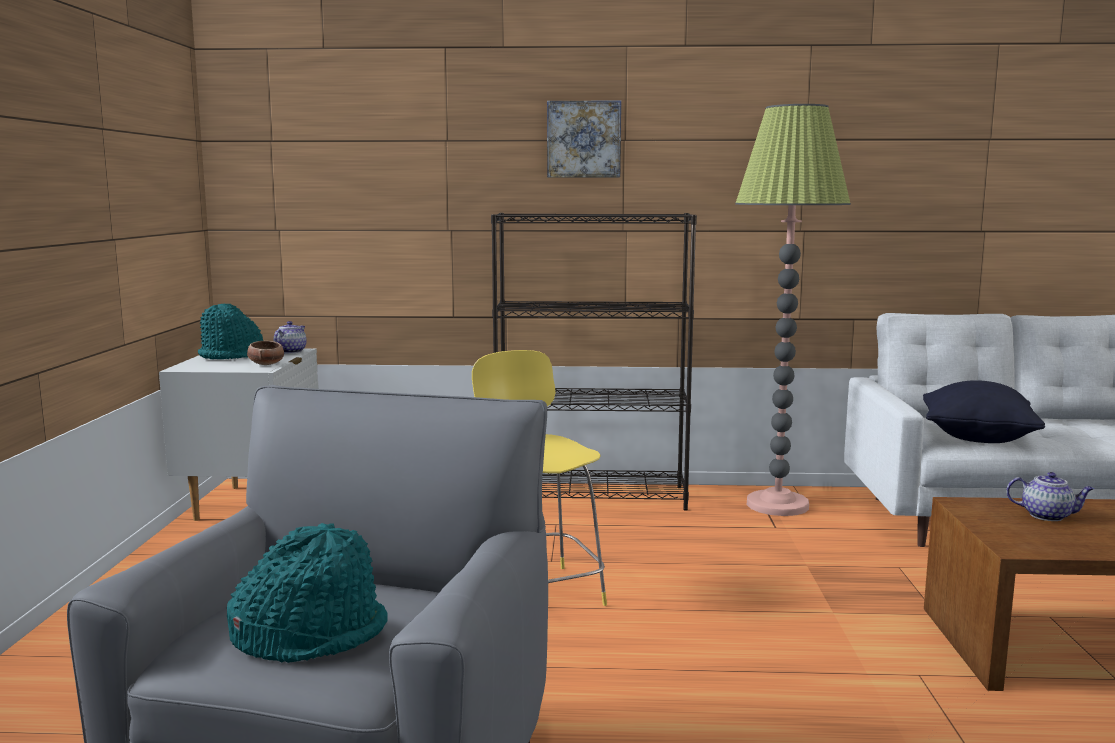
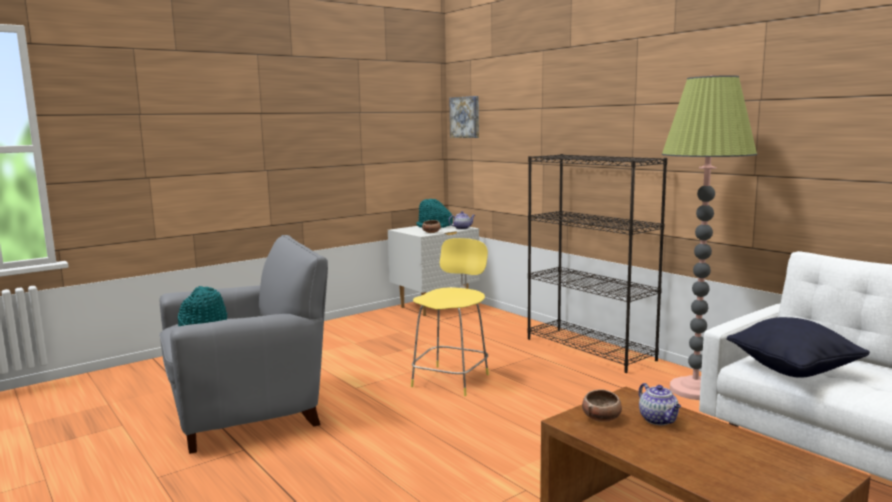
camera: 50 degrees right, 0 degrees up
picture [547,100,621,177] -> picture moved to [449,96,479,138]
none -> bowl [582,389,622,422]

